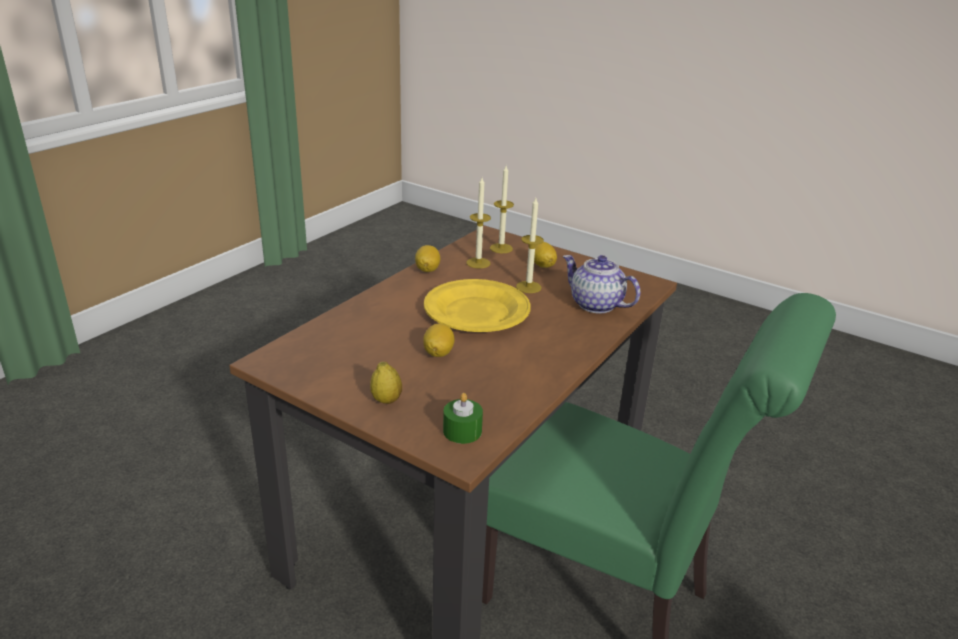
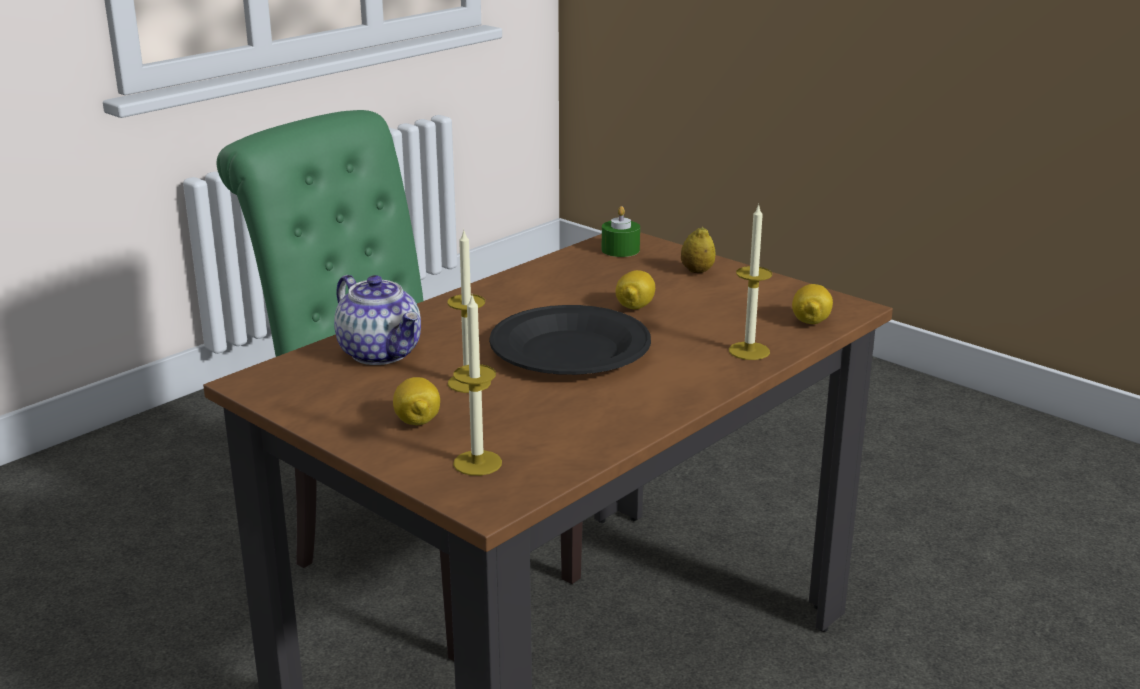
camera: 170 degrees left, 5 degrees down
lemon [415,245,440,272] -> lemon moved to [792,284,833,324]
yellow plate [424,279,531,332] -> black plate [489,305,651,375]
candle [466,177,491,269] -> candle moved to [729,203,772,360]

